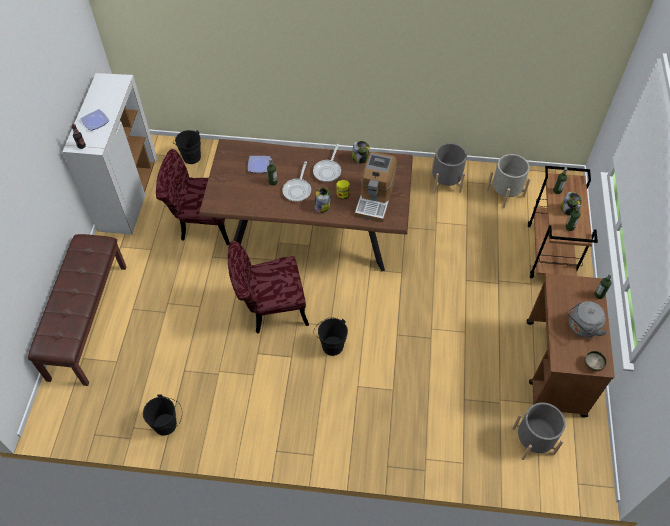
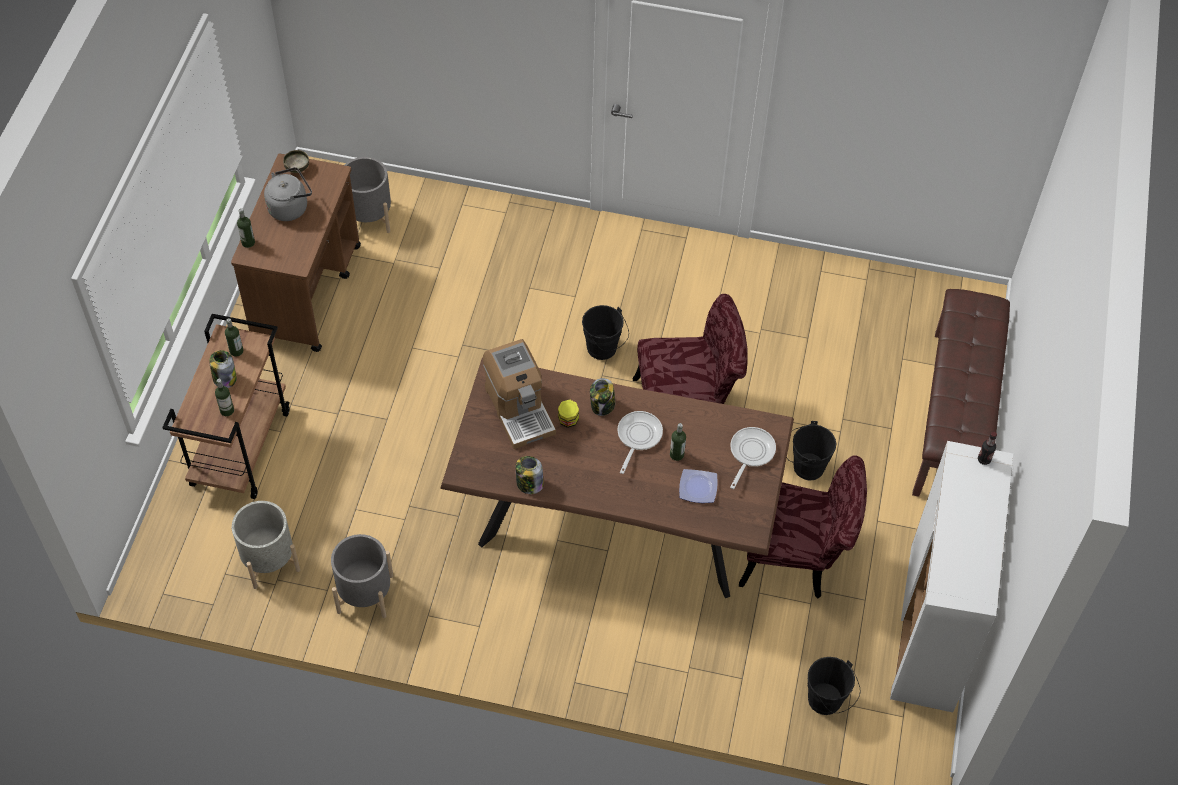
camera: 175 degrees left, 0 degrees up
plate [80,109,109,131] -> none
black bucket [143,394,182,436] -> black bucket moved to [787,421,836,481]
frying pan [313,144,341,182] -> frying pan moved to [730,427,776,489]
coffee machine [355,151,397,222] -> coffee machine turned 135 degrees clockwise [483,339,556,449]

